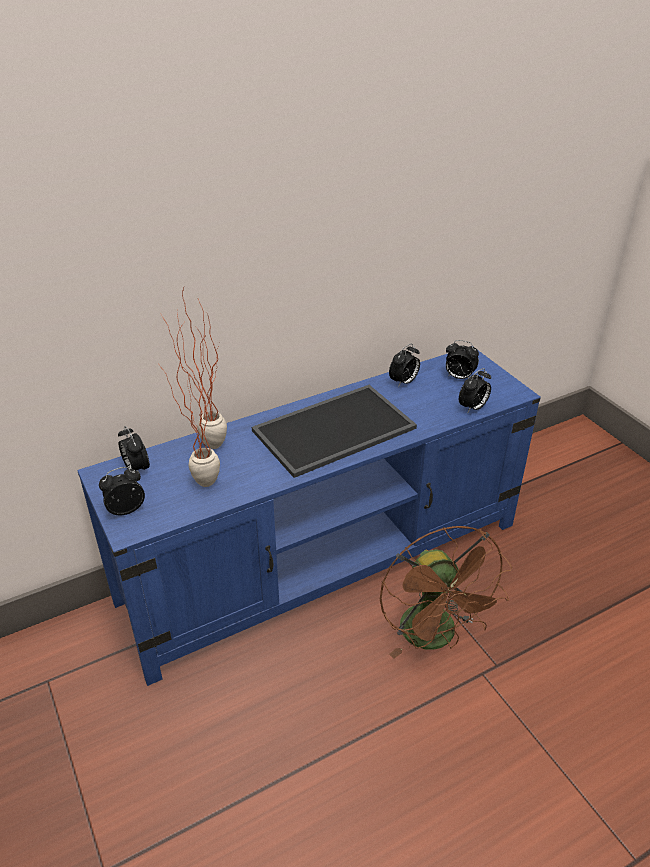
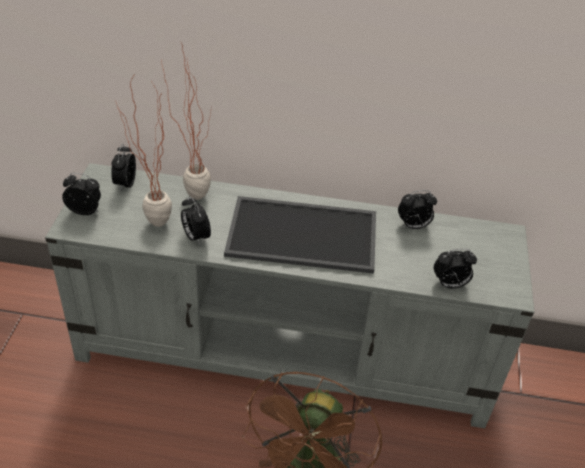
camera: 35 degrees right, 5 degrees up
blue tv stand [77,351,541,686] -> grey tv stand [45,163,534,428]
alarm clock [446,340,479,379] -> alarm clock moved to [181,196,211,245]

